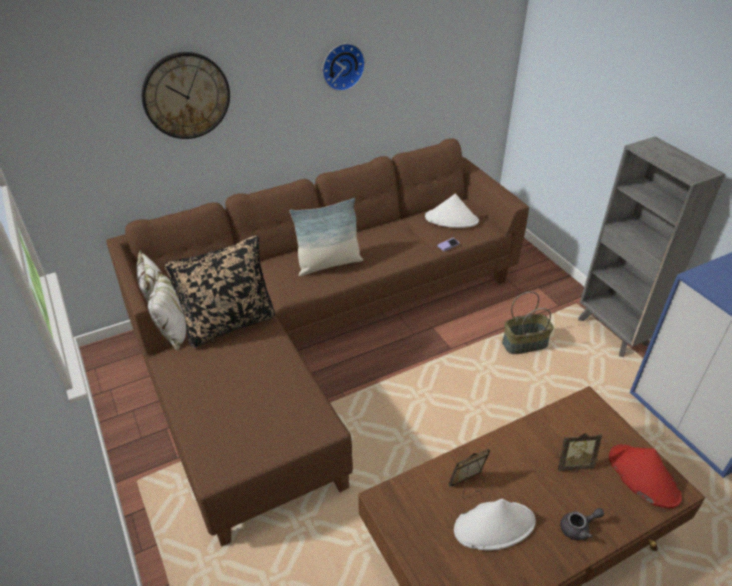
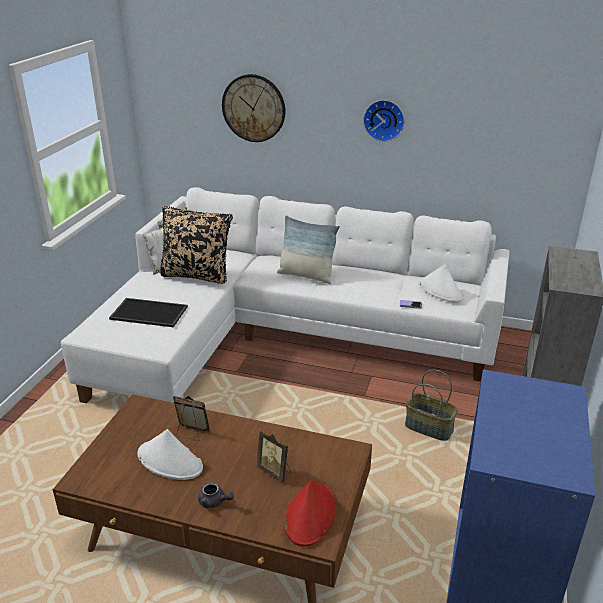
camera: 45 degrees right, 10 degrees down
brown sofa [106,138,529,547] -> white sofa [61,187,509,403]
none -> tray [109,298,188,327]

